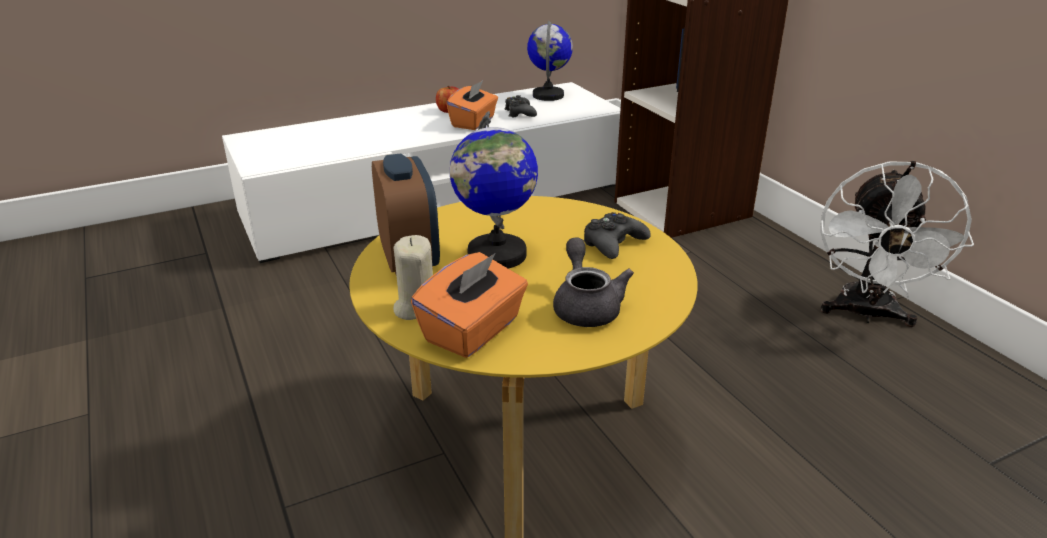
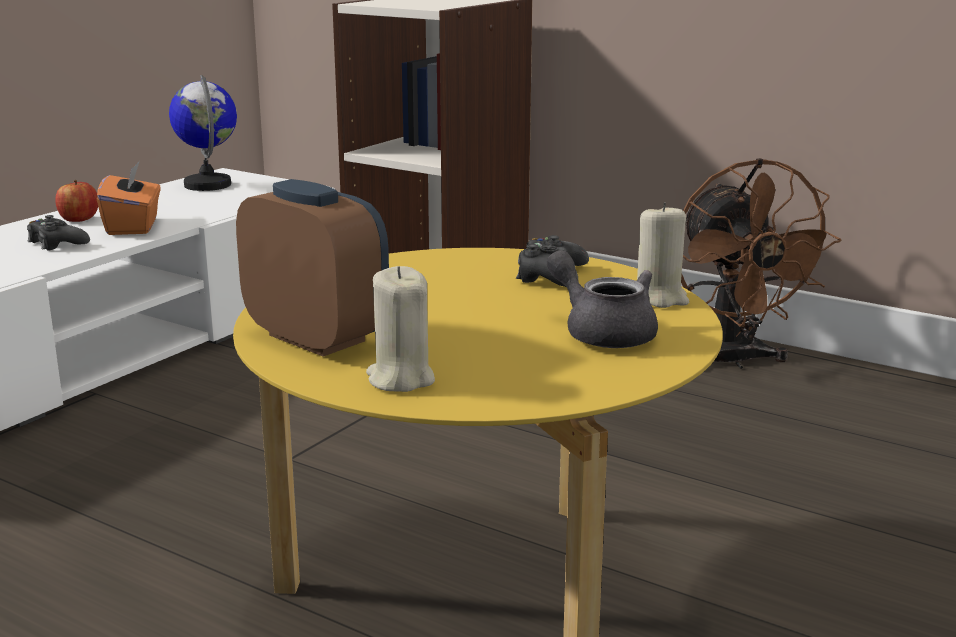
camera: 30 degrees left, 10 degrees down
orange tissue box [411,252,528,358] -> none
globe [450,111,538,269] -> none
black game controller [505,95,537,118] -> black game controller moved to [27,215,90,251]
white fan [820,161,974,327] -> brown fan [681,158,841,369]
none -> beige candle [637,202,689,308]

